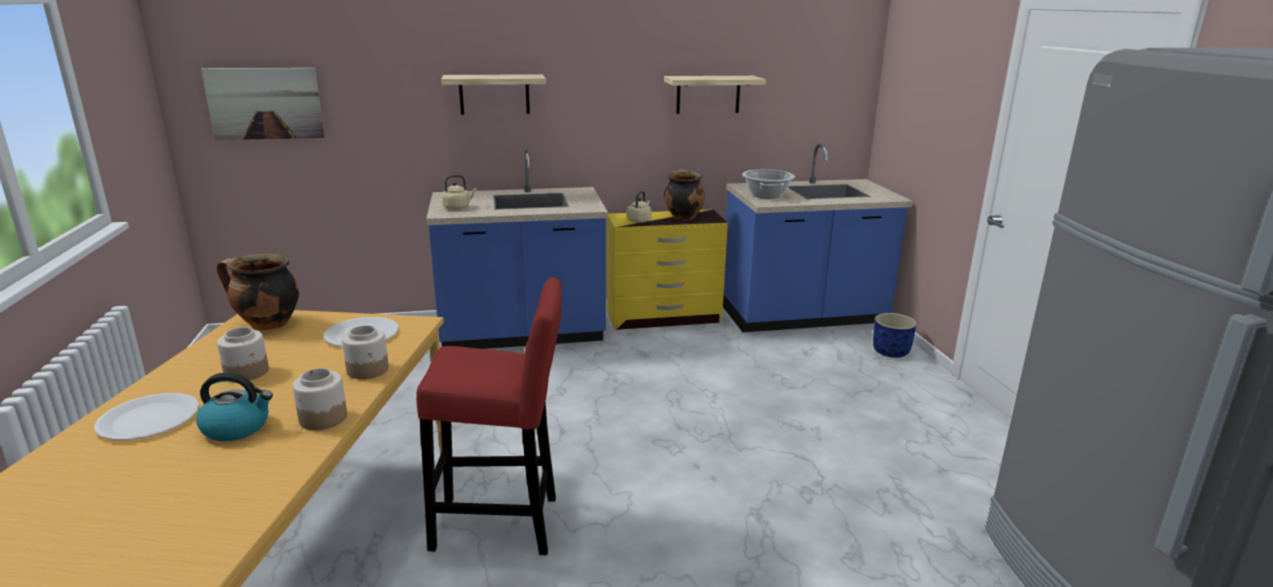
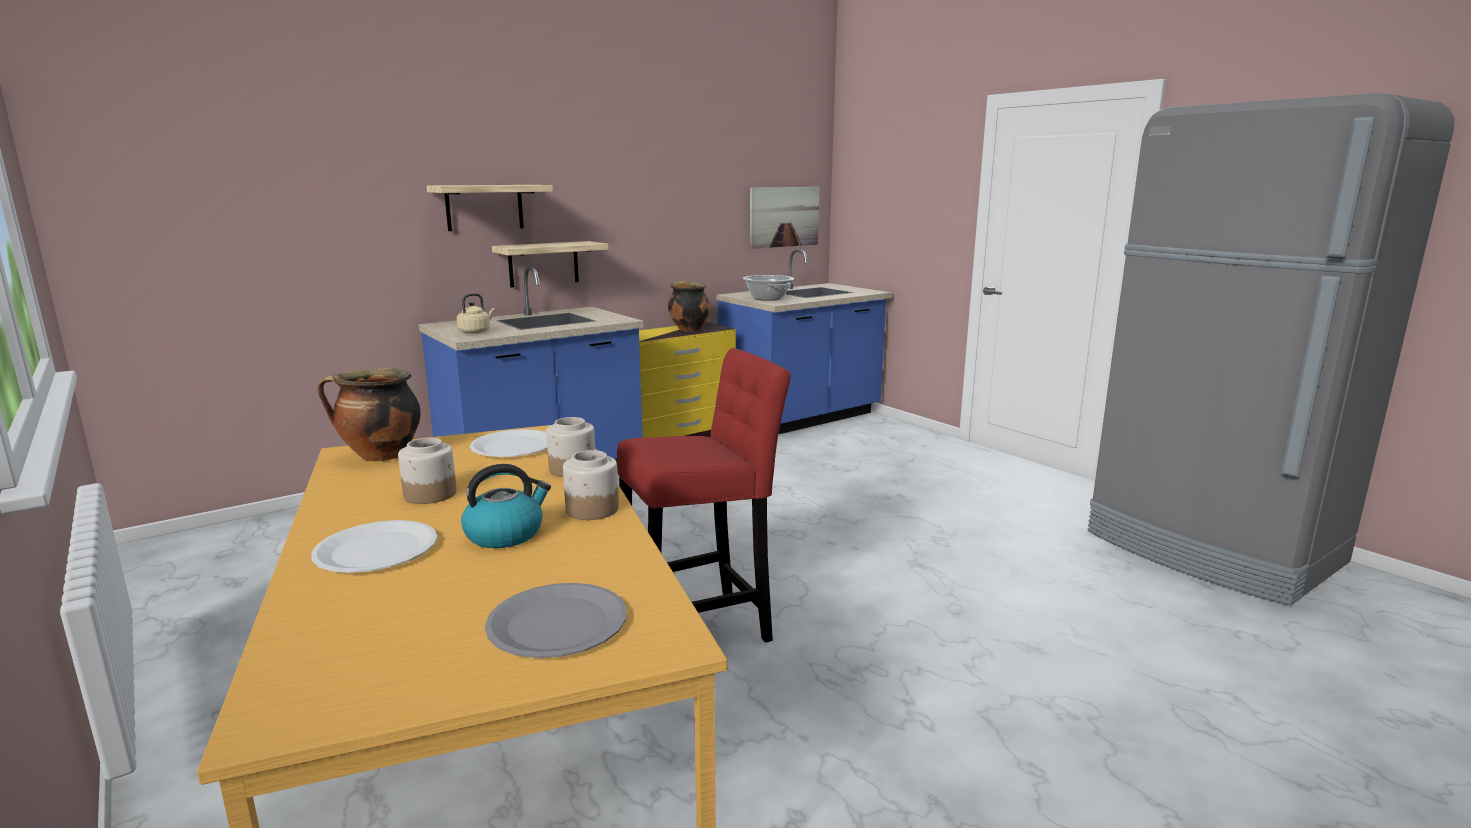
camera: 25 degrees left, 5 degrees down
picture [201,68,325,140] -> picture moved to [750,187,820,249]
beige kettle [627,191,652,223] -> none
shelf [664,76,766,114] -> shelf moved to [492,241,608,288]
blue planter [873,313,917,358] -> none
none -> grey plate [485,583,627,658]

